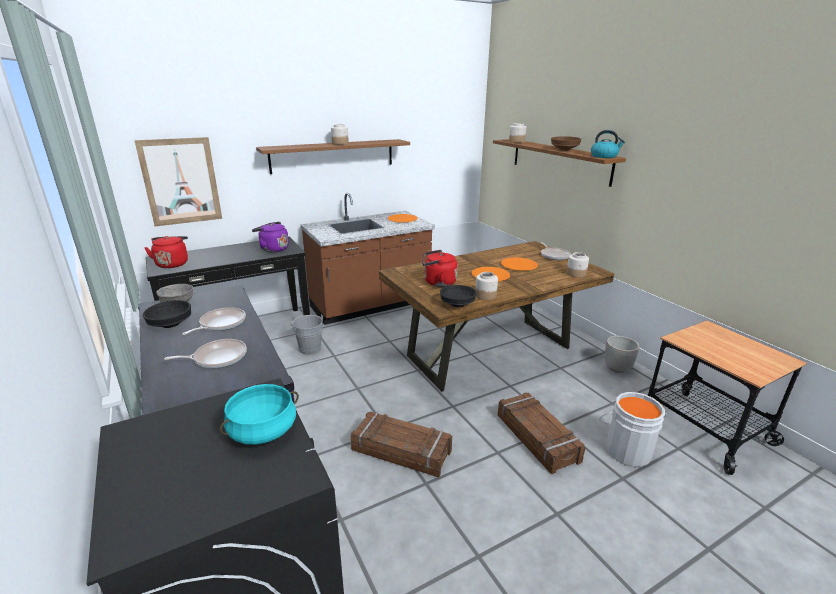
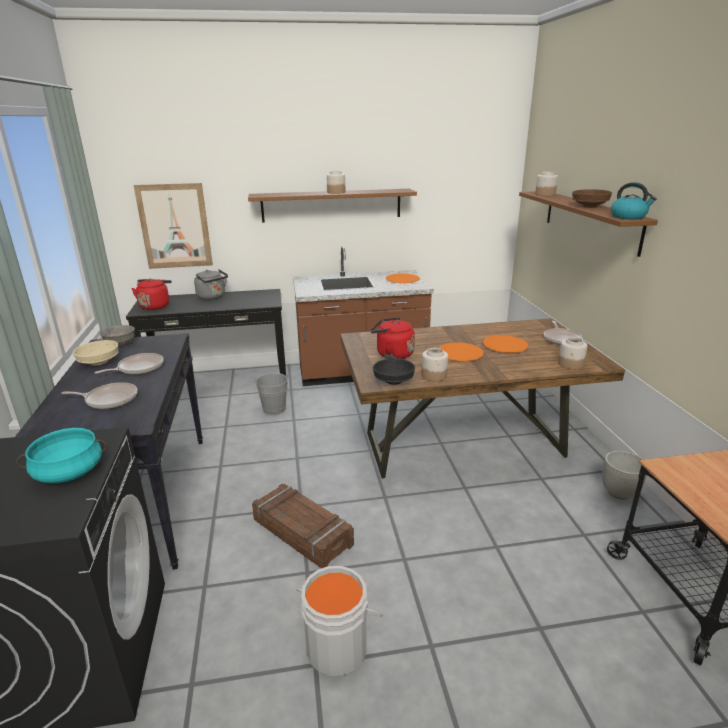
camera: 20 degrees right, 0 degrees up
black bowl [143,300,191,328] -> beige bowl [73,340,119,366]
purple kettle [252,222,289,253] -> none
crate [498,392,586,474] -> none
grey bucket [599,392,667,467] -> grey bucket moved to [297,566,383,677]
none -> grey kettle [194,269,228,300]

